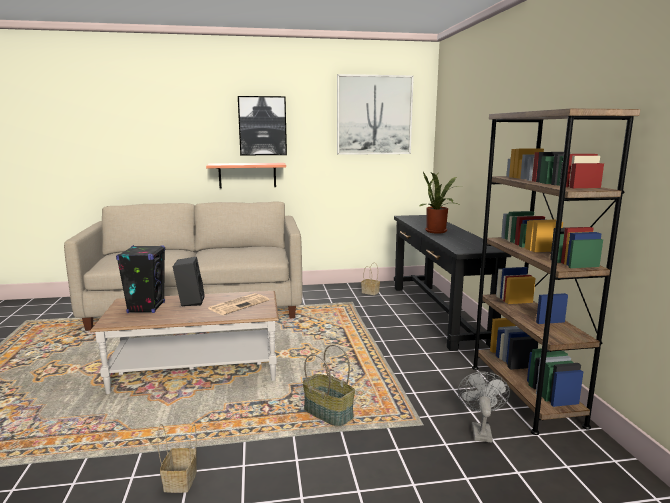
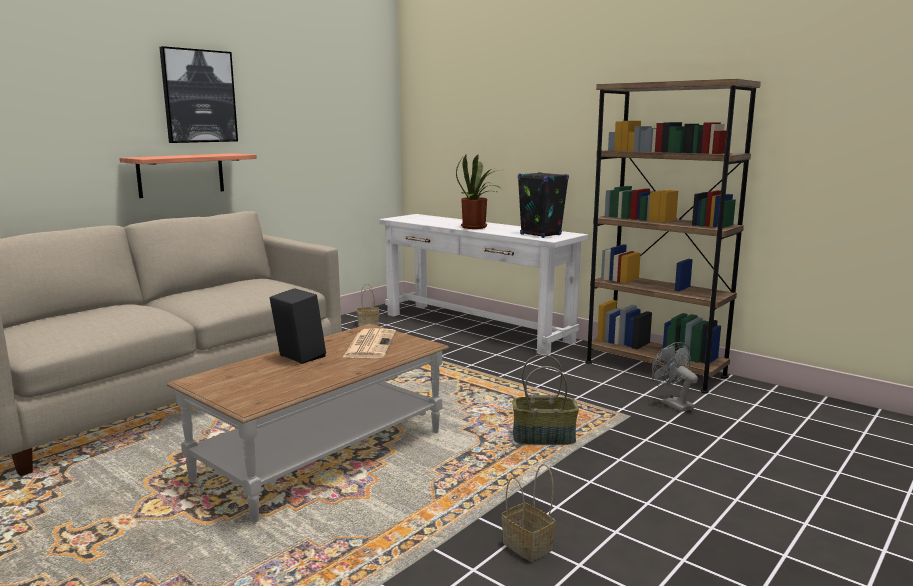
camera: 40 degrees left, 0 degrees up
black speaker [116,245,165,313] -> black speaker moved to [518,172,569,238]
picture [337,74,414,155] -> none
black console table [394,215,511,351] -> white console table [379,214,588,355]

